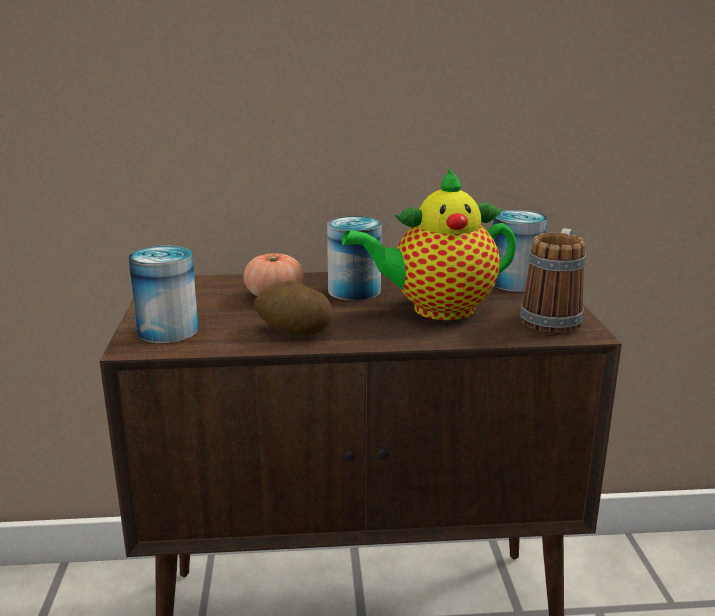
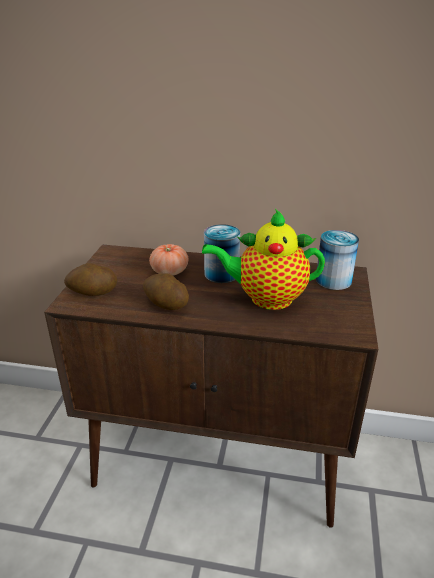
camera: 15 degrees right, 10 degrees up
can [128,246,198,343] -> potato [64,263,117,296]
mug [520,228,586,334] -> none

